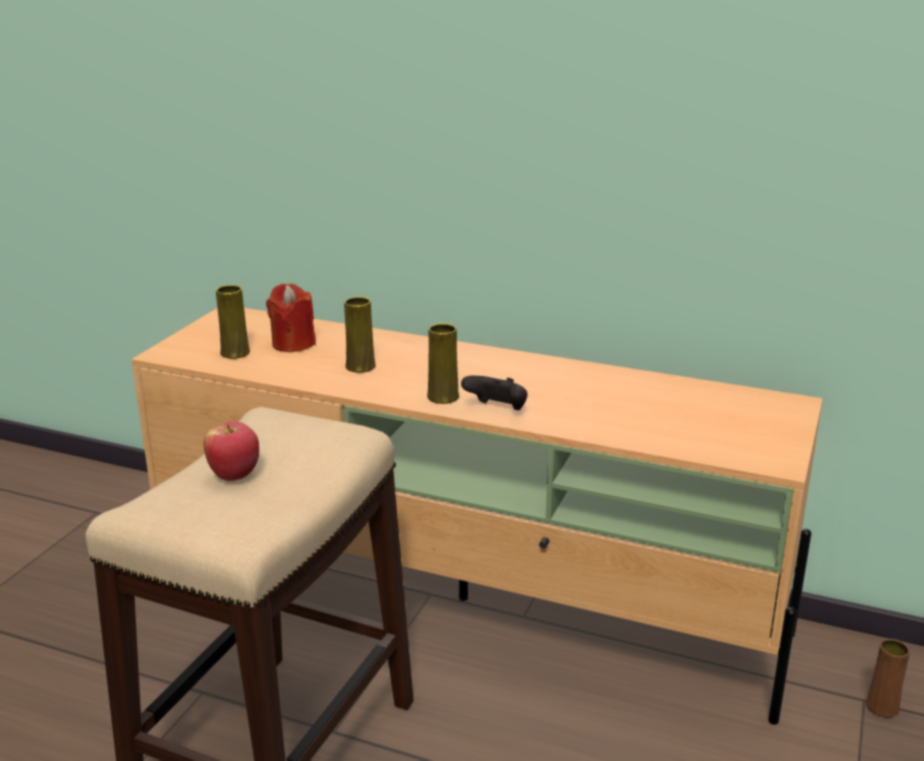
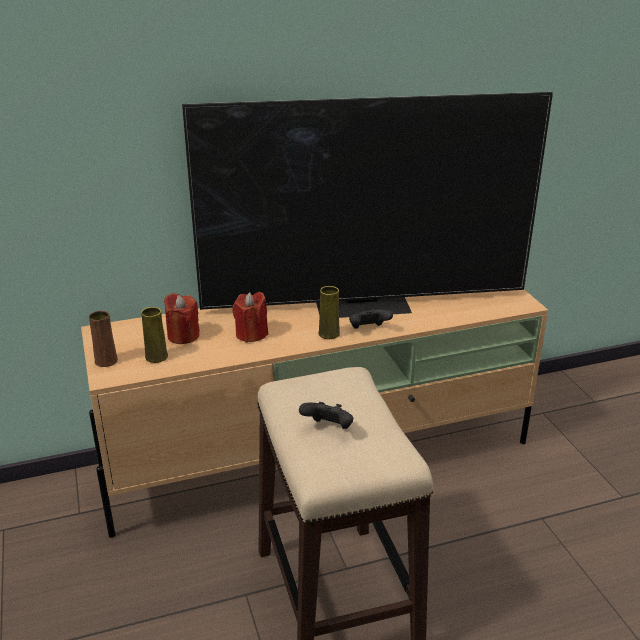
camera: 40 degrees left, 5 degrees up
apple [203,421,259,481] -> black game controller [299,402,353,429]
yellow vase [344,297,376,373] -> red candle [232,292,268,343]
brown vase [866,639,910,718] -> brown vase moved to [89,311,118,367]
none -> television [182,92,553,318]

